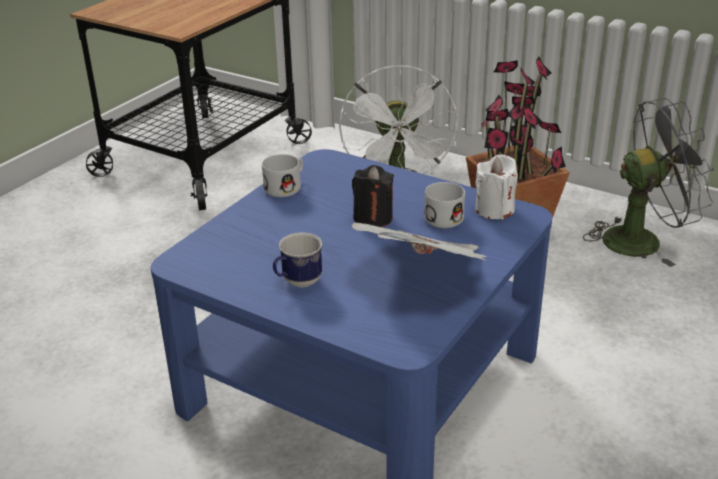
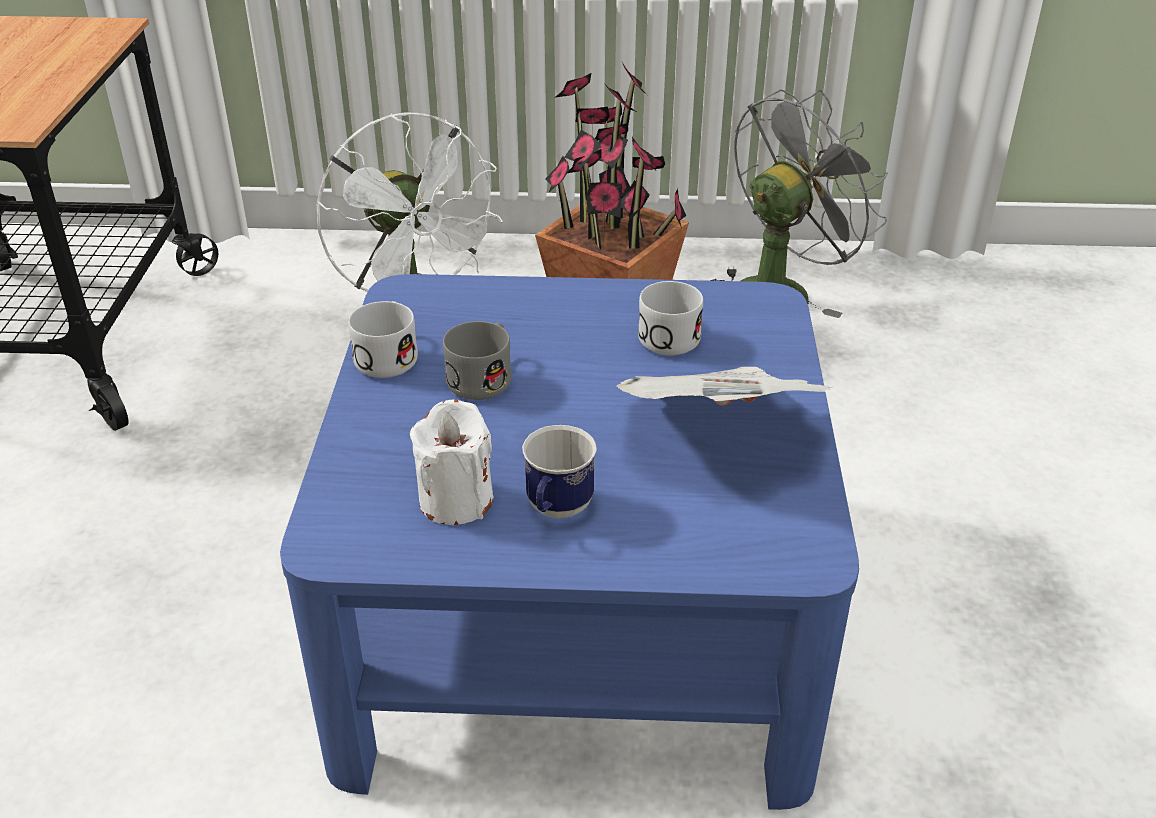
camera: 30 degrees left, 5 degrees up
black candle [352,165,394,227] -> none
white candle [475,154,518,220] -> white candle moved to [410,399,493,525]
none -> grey mug [443,321,512,400]

